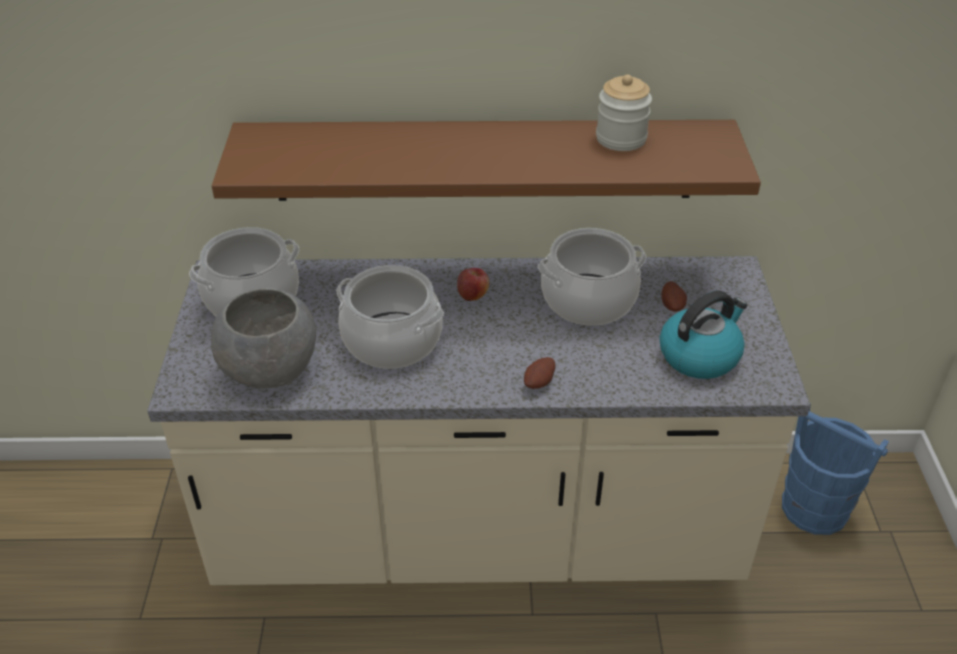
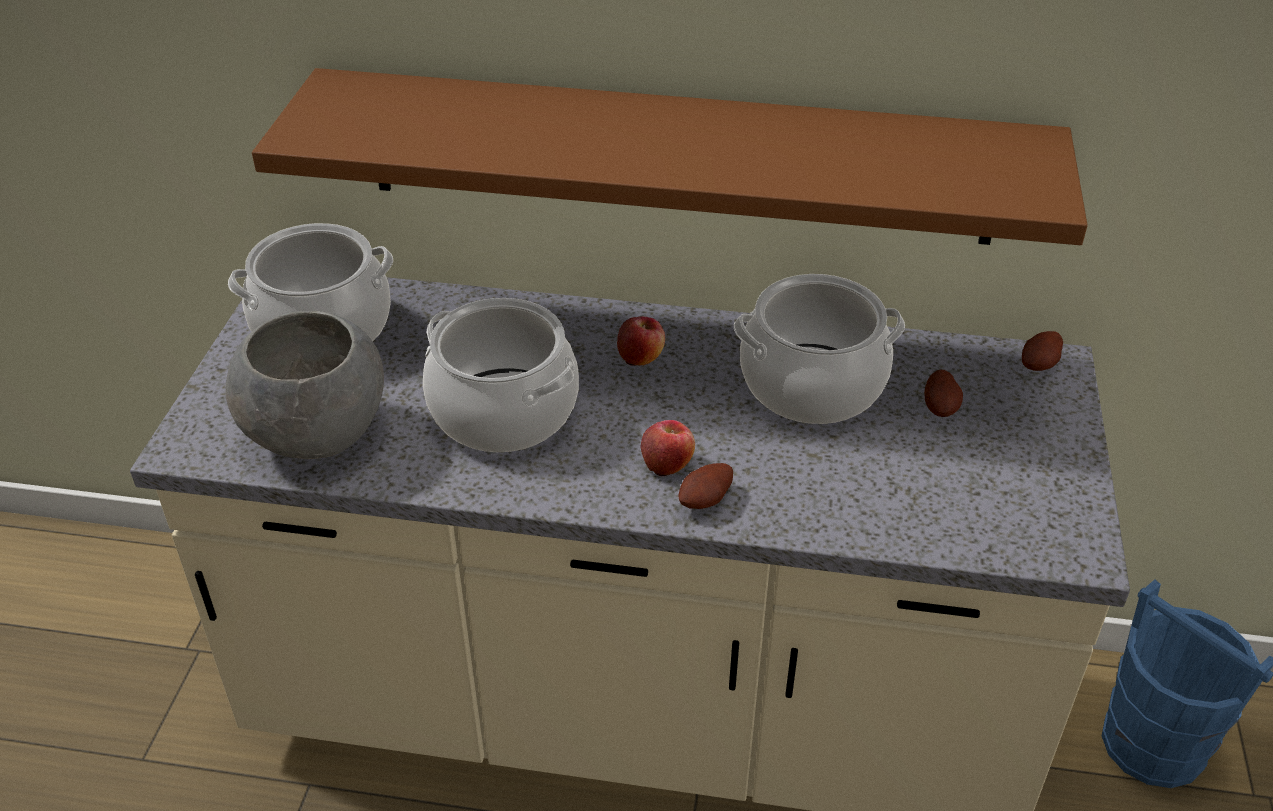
camera: 10 degrees right, 0 degrees up
jar [596,74,652,151] -> none
kettle [659,291,747,379] -> none
none -> apple [641,420,695,476]
none -> potato [1022,331,1063,371]

